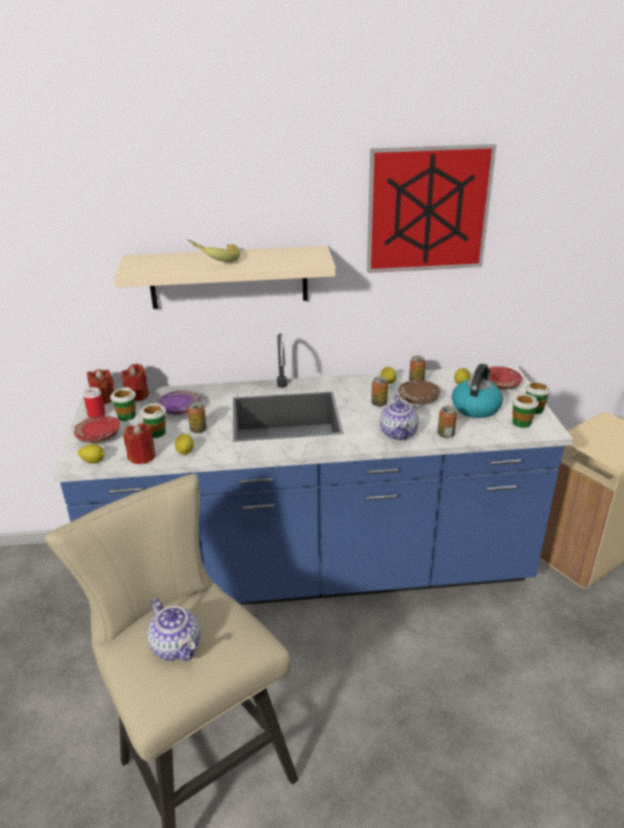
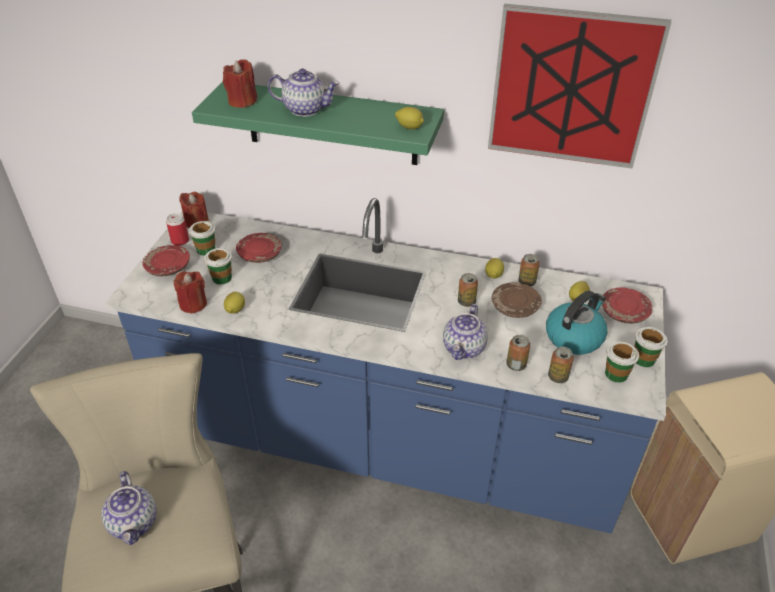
camera: 20 degrees right, 10 degrees up
lemon [78,444,105,463] -> lemon moved to [395,107,424,129]
beige shelf [114,246,336,309] -> green shelf [192,81,444,165]
red candle [121,364,149,401] -> red candle moved to [223,59,257,108]
purple plate [158,391,201,415] -> red plate [236,233,282,263]
can [187,402,207,433] -> can moved to [548,347,574,383]
banana [188,240,240,262] -> teapot [268,69,339,117]

